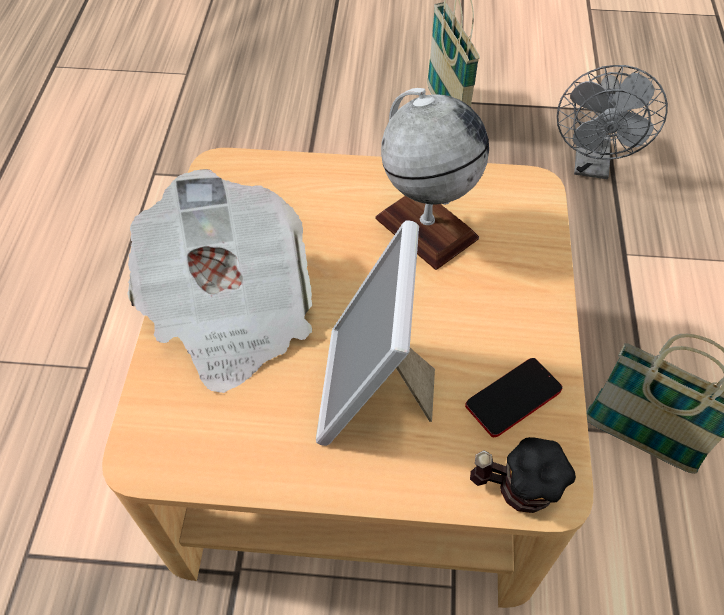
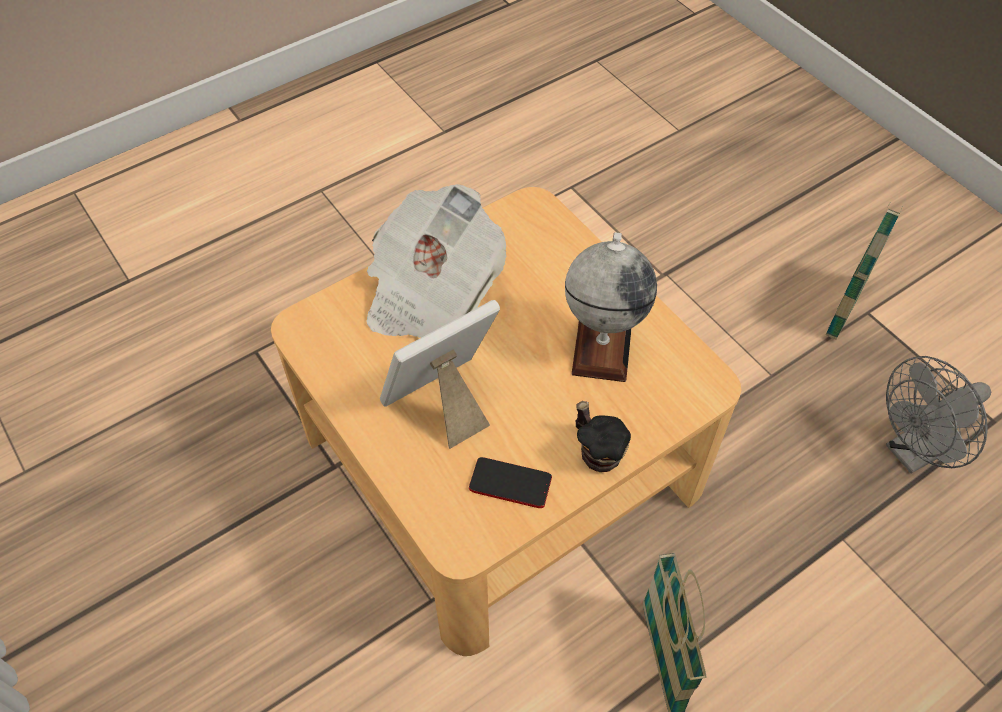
camera: 50 degrees right, 0 degrees up
mug [470,437,576,513] -> mug moved to [576,401,631,472]

